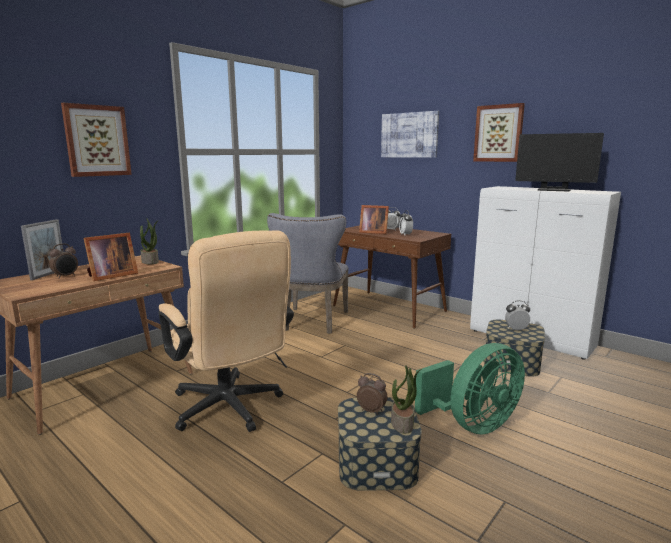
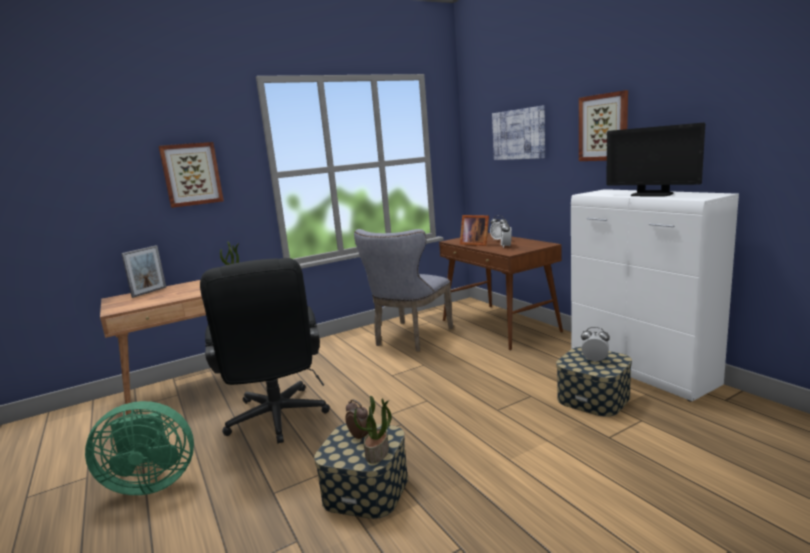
camera: 20 degrees right, 0 degrees up
alarm clock [49,243,78,278] -> none
picture frame [84,233,138,281] -> none
beige office chair [158,230,294,432] -> black office chair [200,258,330,444]
green fan [415,343,525,435] -> green fan moved to [85,401,194,495]

